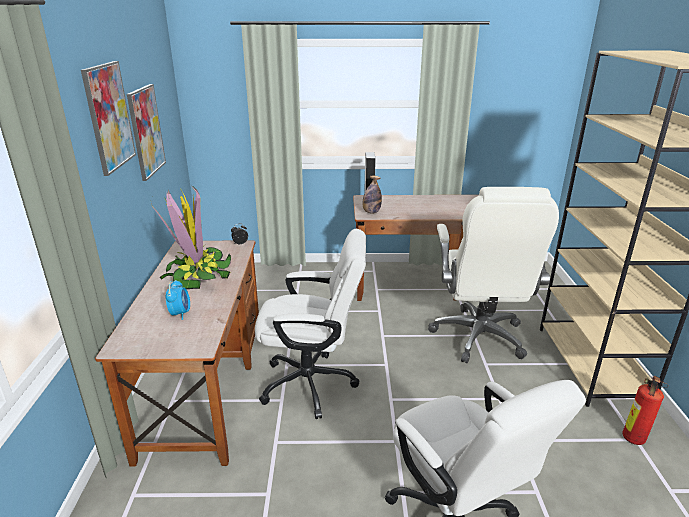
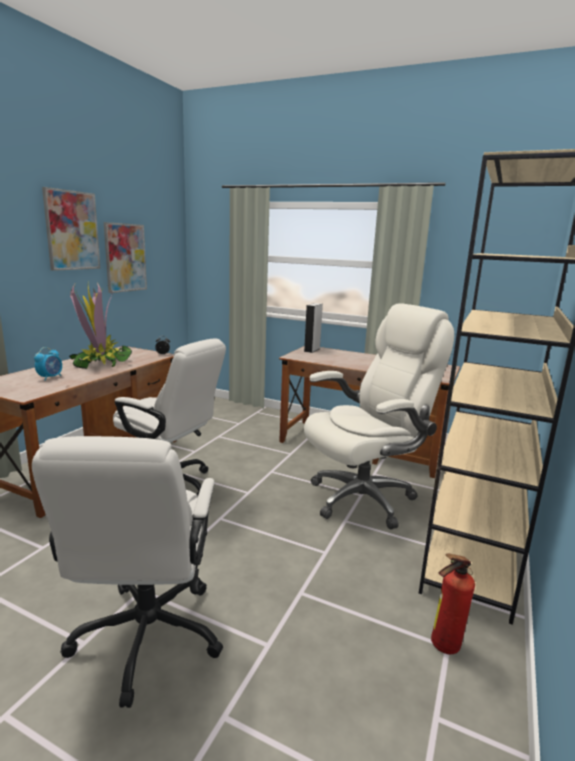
camera: 25 degrees right, 10 degrees down
bottle [363,175,382,213] -> none
white office chair [428,187,559,363] -> white office chair turned 150 degrees counterclockwise [304,303,454,529]

